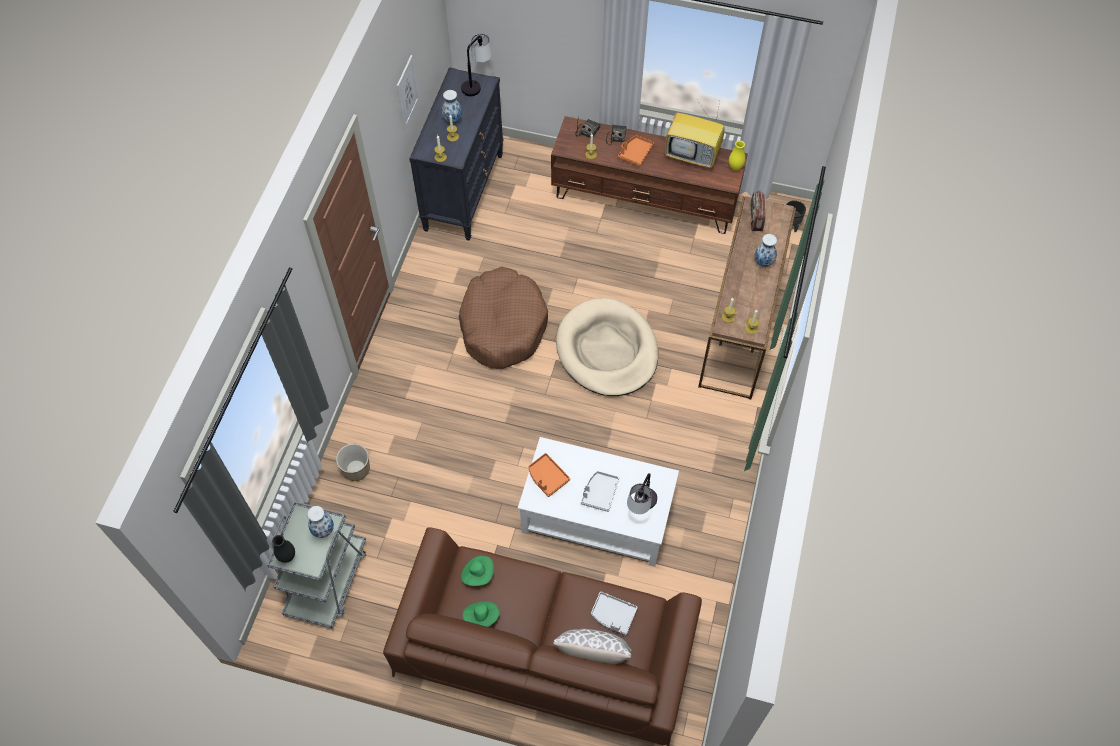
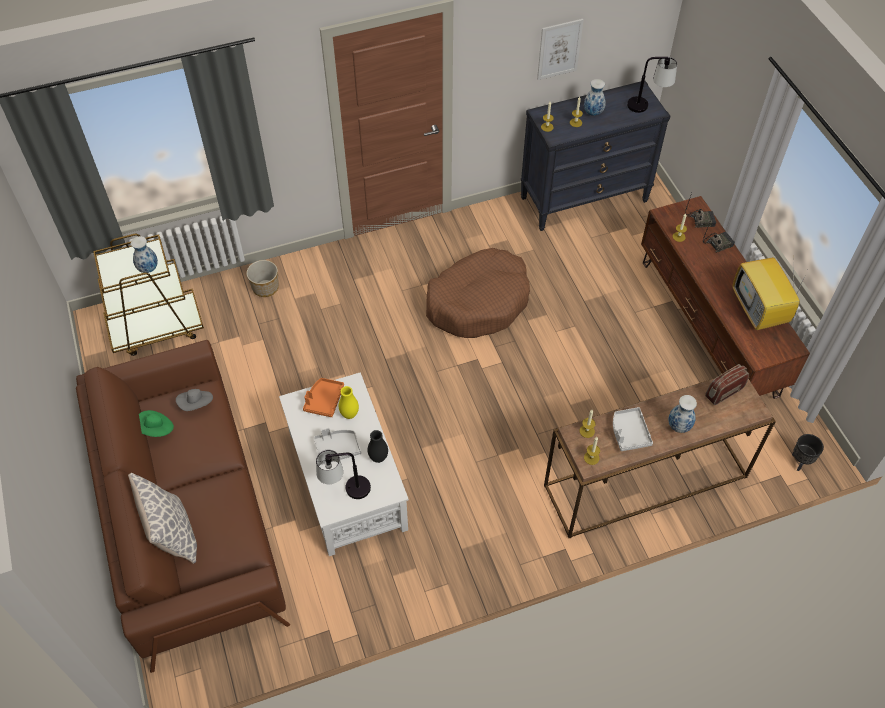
camera: 55 degrees right, 5 degrees down
grey cart [267,501,366,628] -> brown cart [93,234,204,356]
black vase [272,535,295,563] -> black vase moved to [367,430,388,463]
green hat [461,556,494,586] -> grey hat [176,389,213,411]
beige dog bed [556,298,658,396] -> none
grey tray [591,592,638,635] -> grey tray moved to [613,407,653,451]
orange tray [618,135,654,166] -> none
yellow vase [729,141,745,171] -> yellow vase moved to [339,386,359,419]

